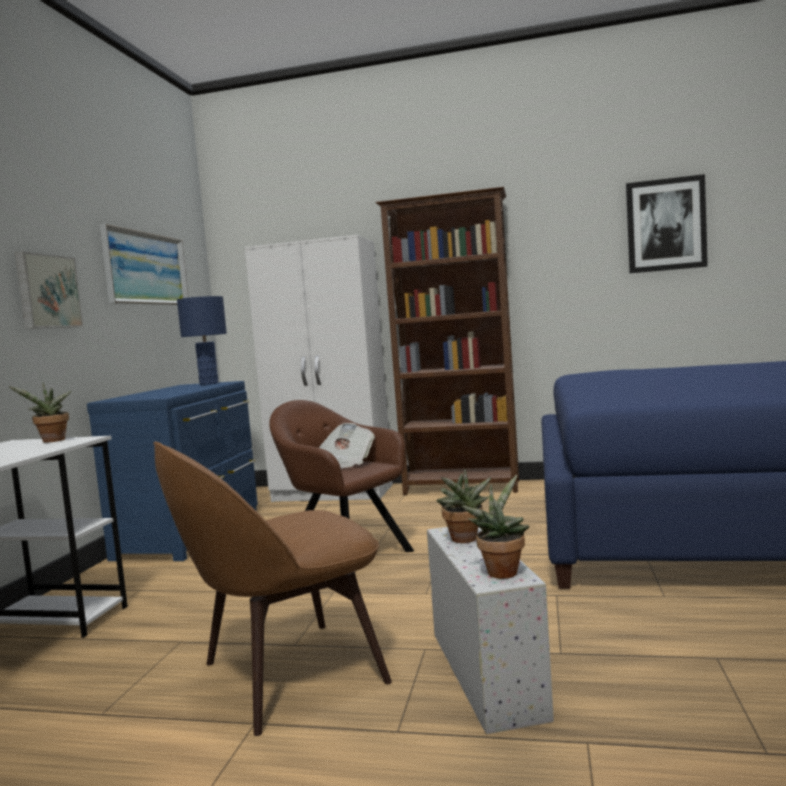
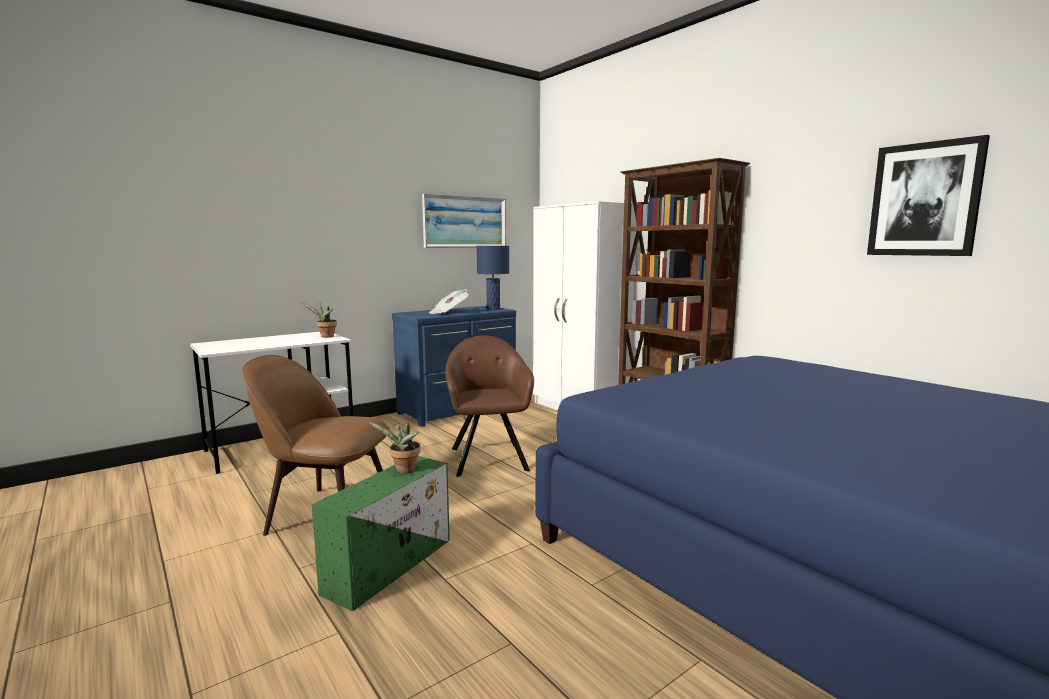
camera: 40 degrees right, 5 degrees up
picture [15,252,83,329] -> none
newspaper [319,423,375,469] -> newspaper moved to [429,289,469,314]
white storage box [427,527,554,734] -> green storage box [312,456,450,611]
potted plant [461,475,529,579] -> none

